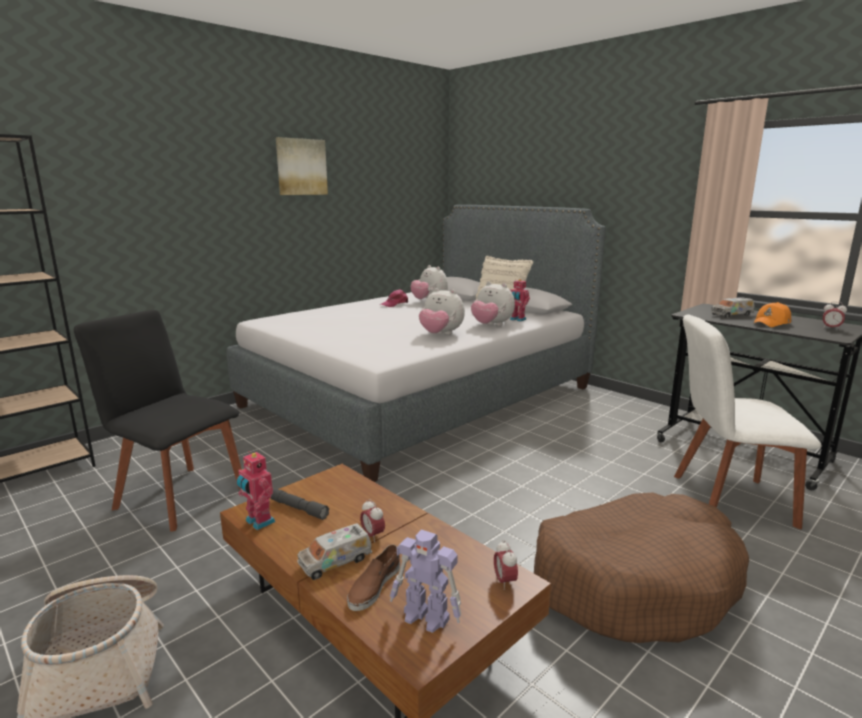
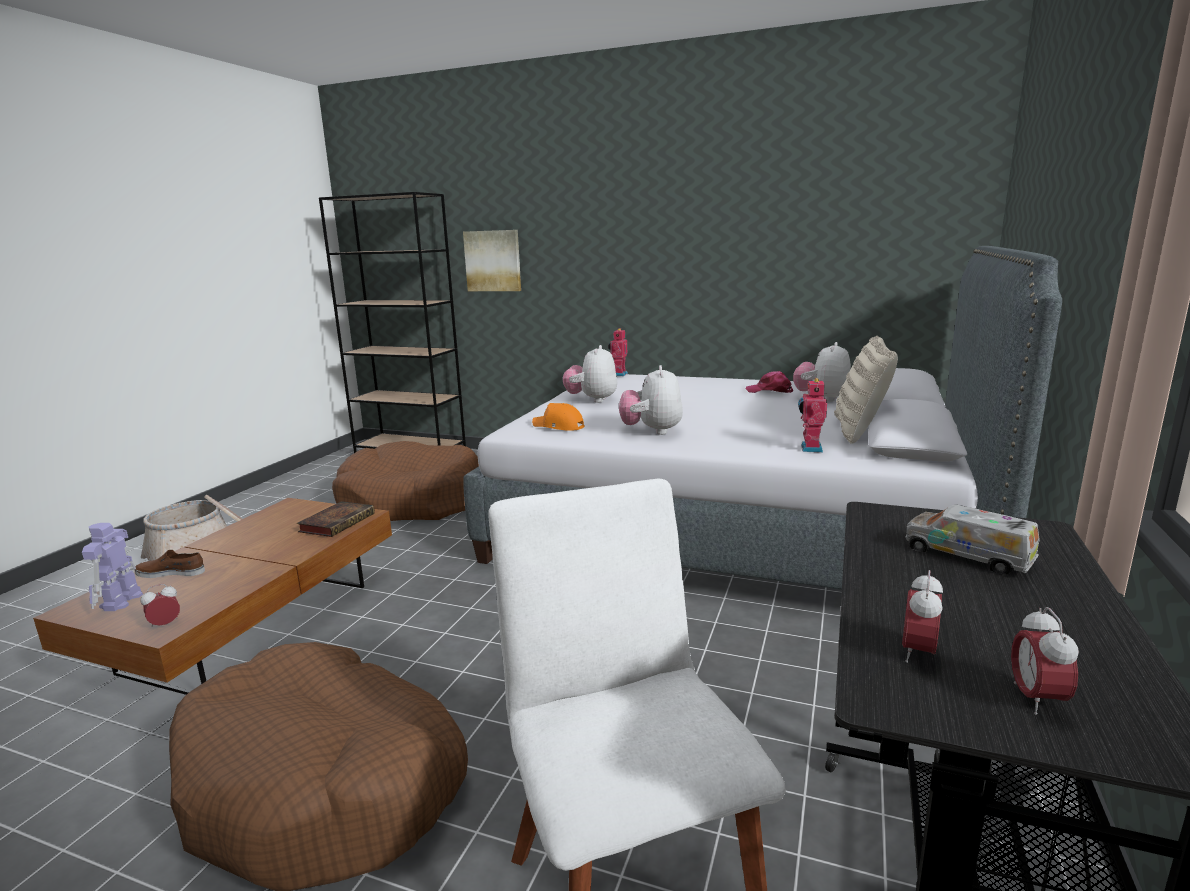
camera: 65 degrees right, 0 degrees up
black chair [74,310,242,532] -> brown dog bed [332,441,479,521]
toy robot [237,451,275,530] -> toy robot moved to [608,328,628,376]
grey flashlight [271,489,329,520] -> none
picture [276,137,328,195] -> picture moved to [463,230,521,291]
toy truck [297,523,372,580] -> none
alarm clock [360,499,385,542] -> alarm clock moved to [902,570,943,663]
plush toy [471,282,515,326] -> plush toy moved to [563,345,617,403]
orange cap [753,302,791,327] -> orange cap moved to [532,403,585,431]
none -> book [297,501,375,537]

